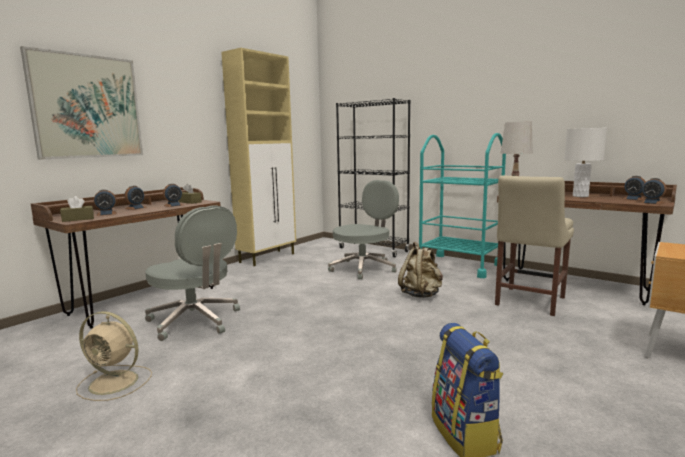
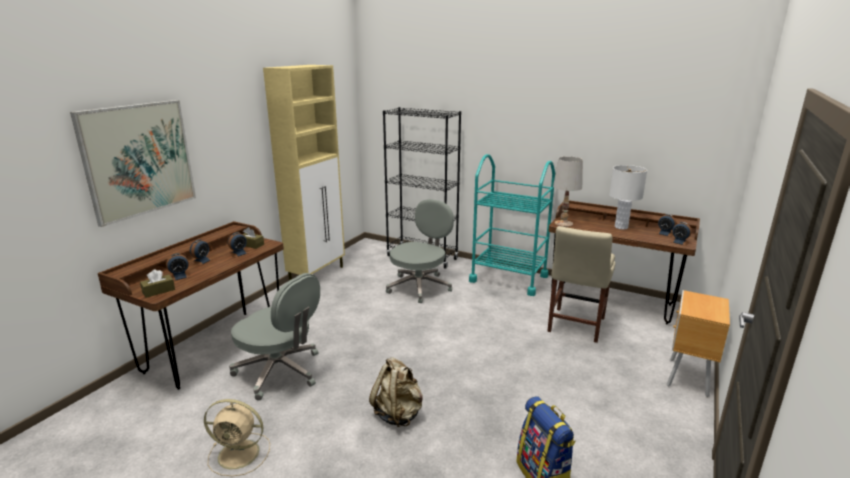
camera: 10 degrees left, 10 degrees up
beige backpack [398,242,443,298] -> beige backpack moved to [369,357,423,427]

